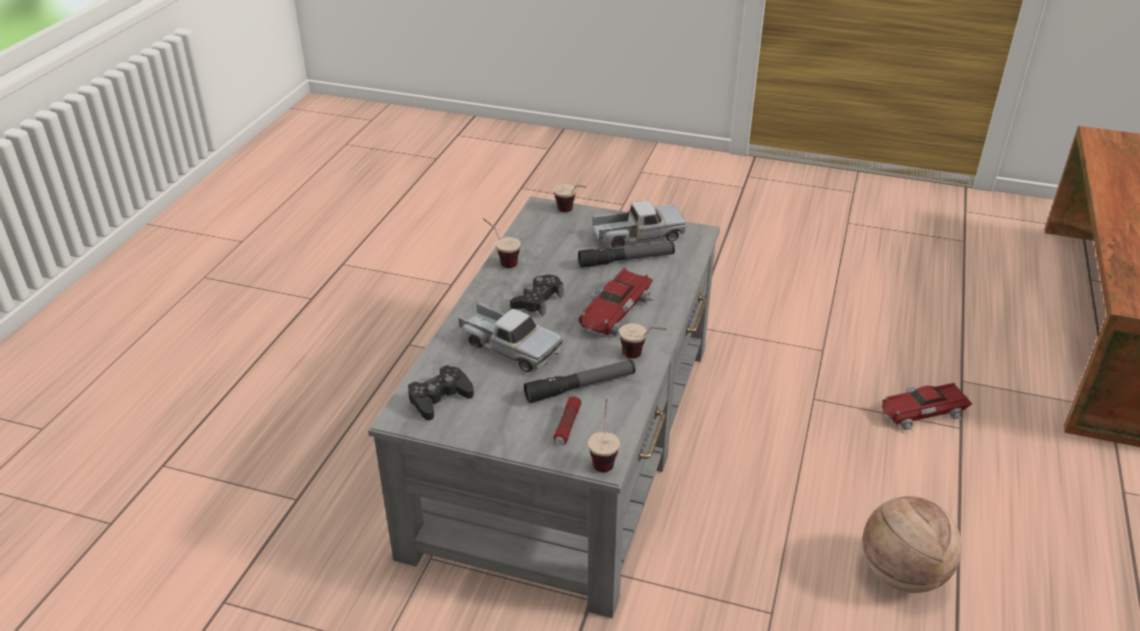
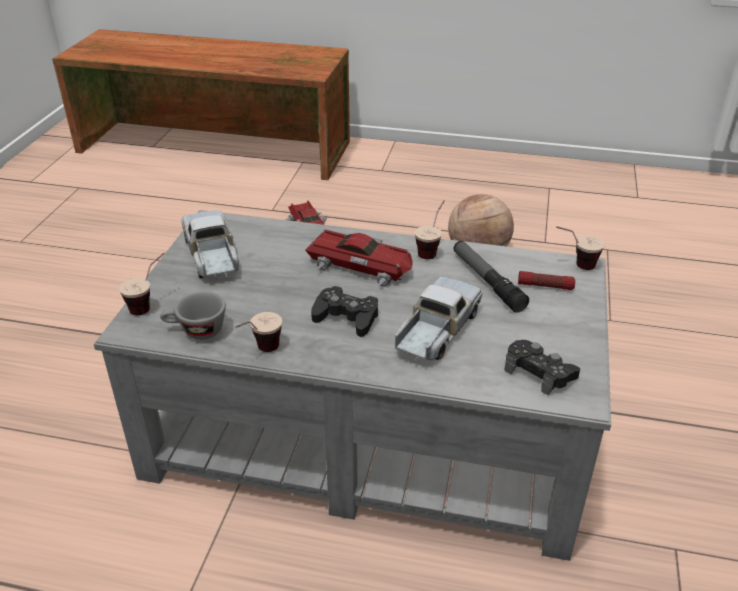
camera: 95 degrees left, 0 degrees up
flashlight [578,242,675,268] -> none
none -> grey cup [160,291,226,340]

